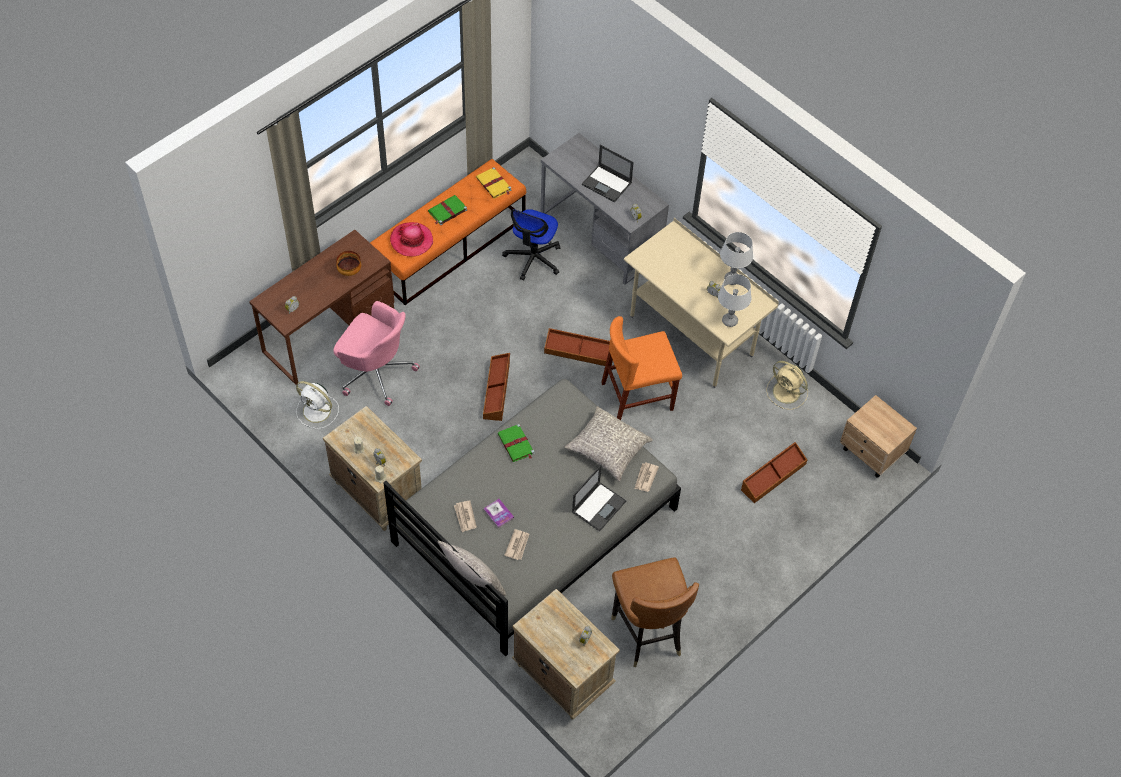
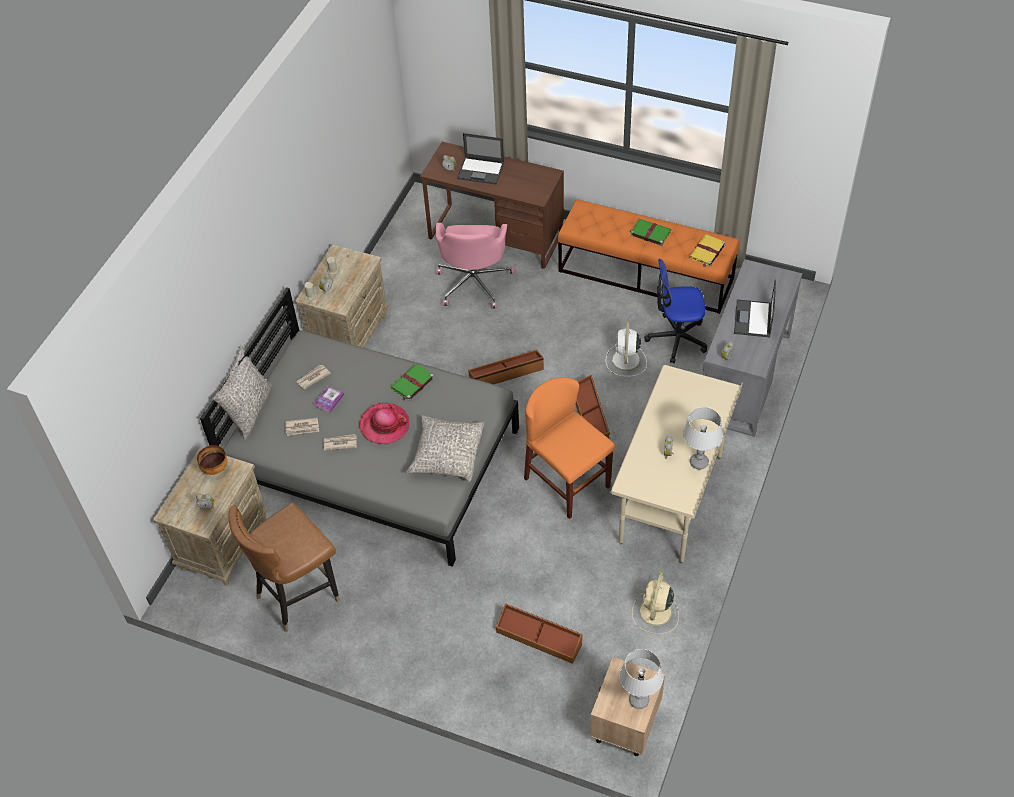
camera: 70 degrees right, 5 degrees down
white fan [296,381,339,429] -> white fan moved to [606,321,647,376]
bowl [336,251,361,276] -> bowl moved to [197,445,228,475]
hat [390,222,433,256] -> hat moved to [359,403,410,444]
laptop [572,465,626,532] -> laptop moved to [457,133,504,185]
newspaper [634,463,659,492] -> newspaper moved to [324,434,357,451]
grey table lamp [718,274,751,327] -> grey table lamp moved to [620,649,663,709]

